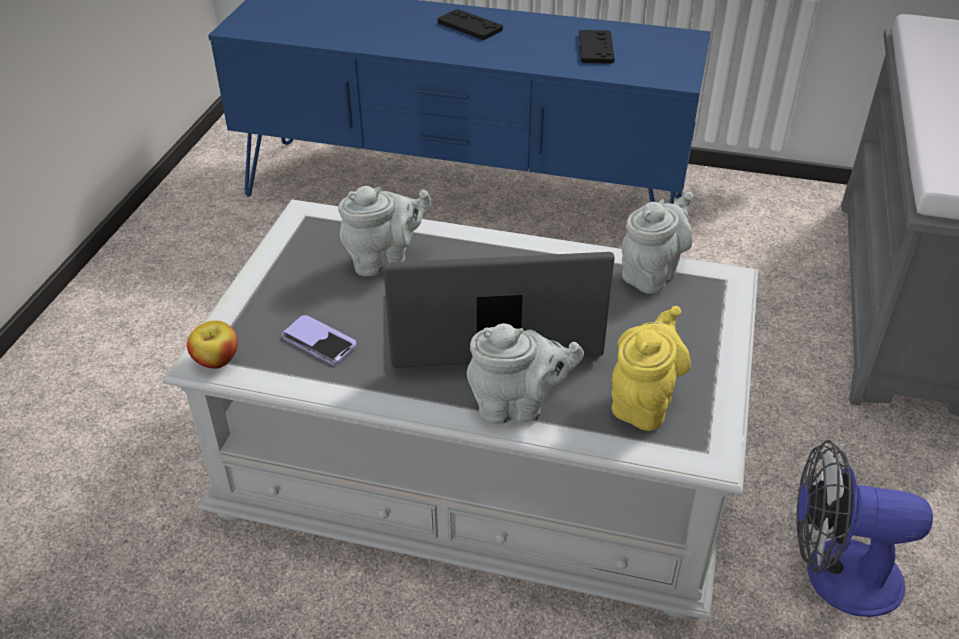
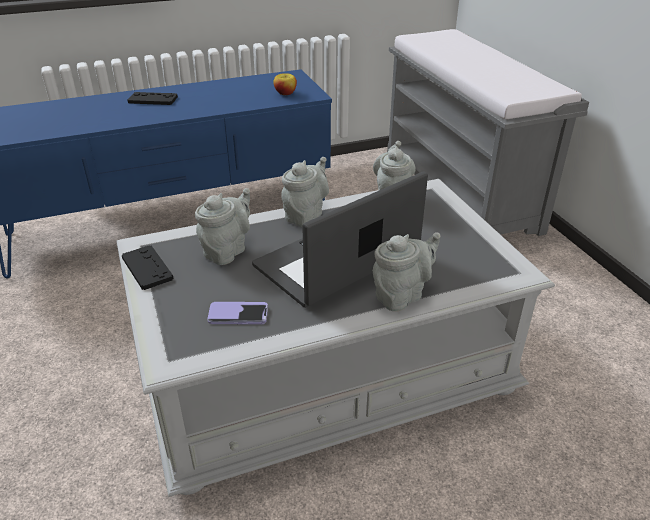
camera: 35 degrees left, 5 degrees down
apple [187,321,238,369] -> apple moved to [274,73,297,95]
black game controller [579,30,615,64] -> black game controller moved to [122,245,174,290]
yellow teapot [612,306,691,431] -> none
fan [796,440,933,617] -> none
none -> grey teapot [281,157,329,227]

